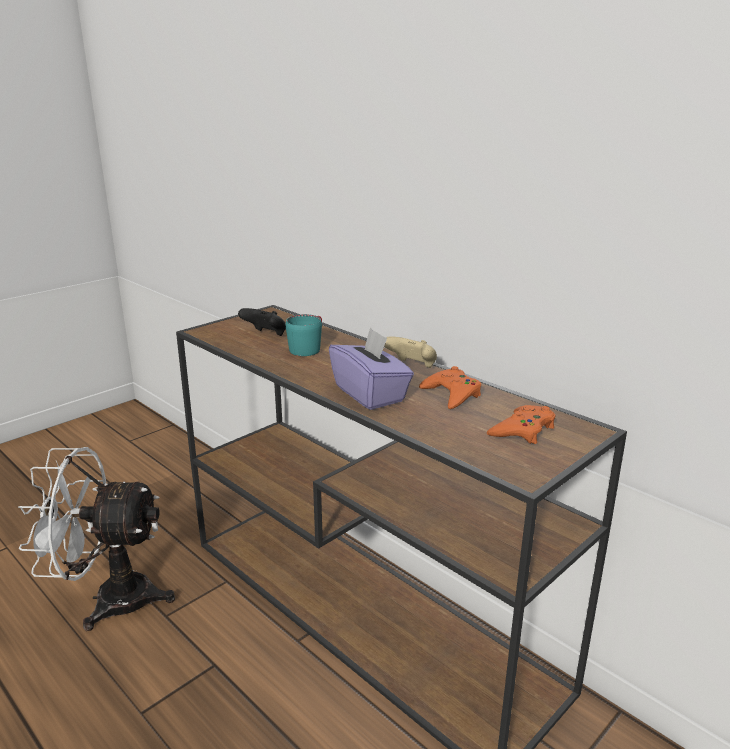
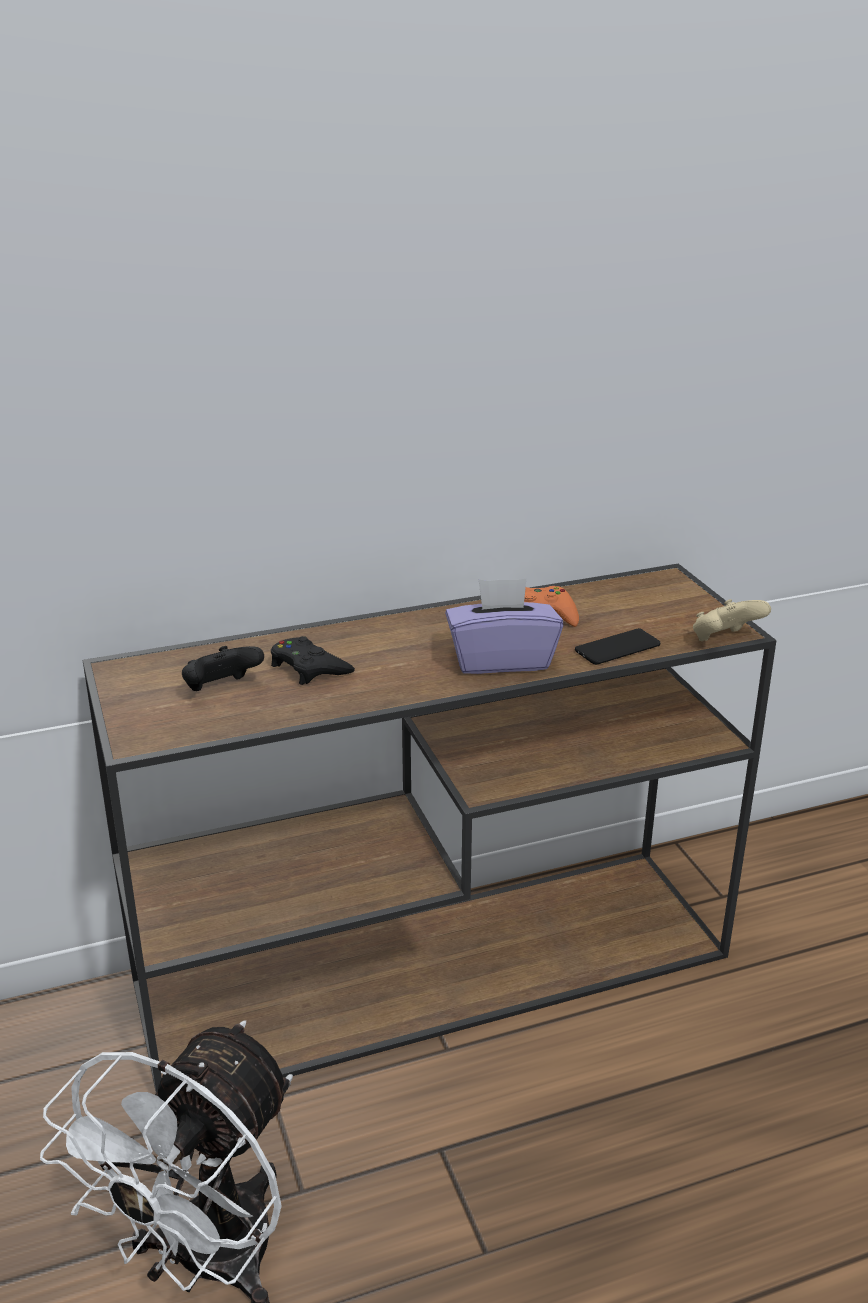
camera: 65 degrees left, 5 degrees up
turquoise mug [285,314,322,356] -> black game controller [271,636,355,685]
beige game controller [384,336,437,368] -> beige game controller moved to [693,599,771,641]
orange game controller [487,405,556,444] -> none
none -> phone [575,628,660,665]

